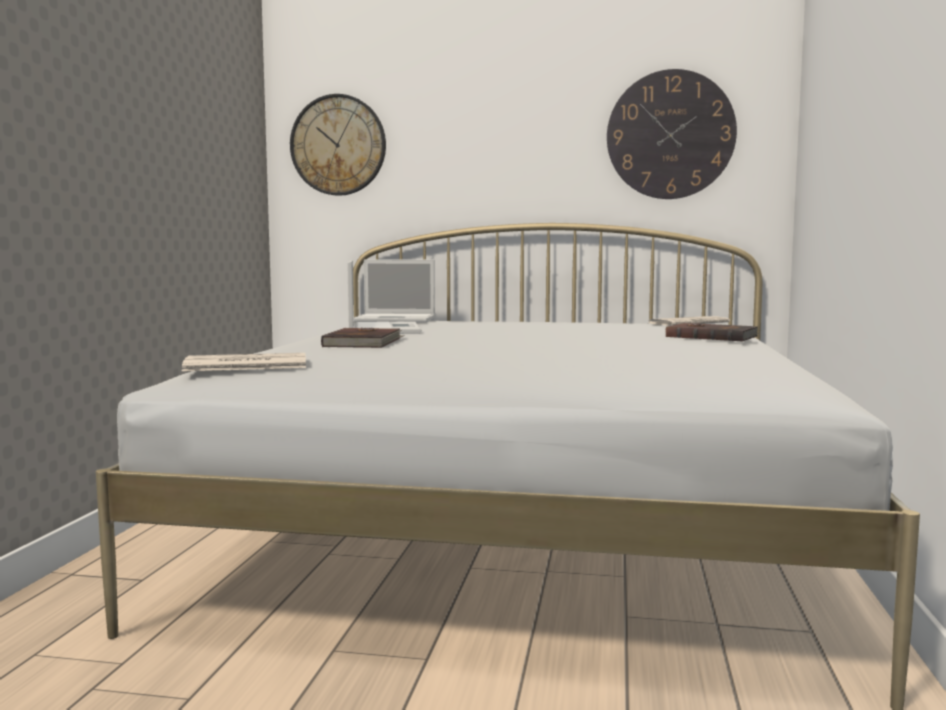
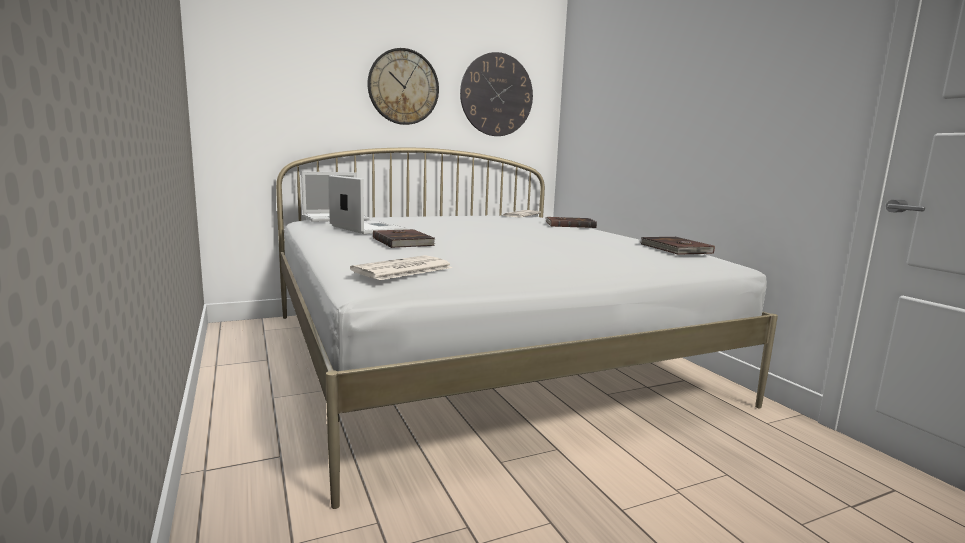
camera: 35 degrees left, 5 degrees up
wall clock [290,94,386,196] -> wall clock moved to [367,48,439,125]
none -> brown book [641,237,715,255]

